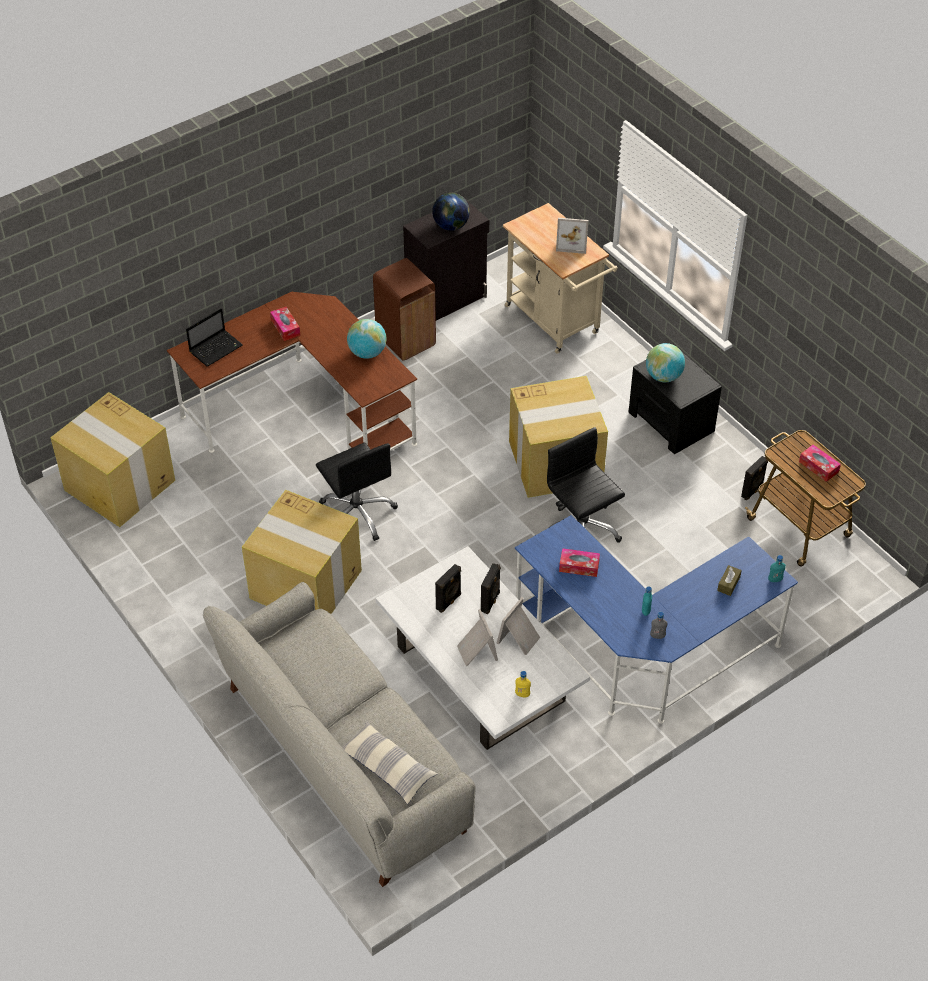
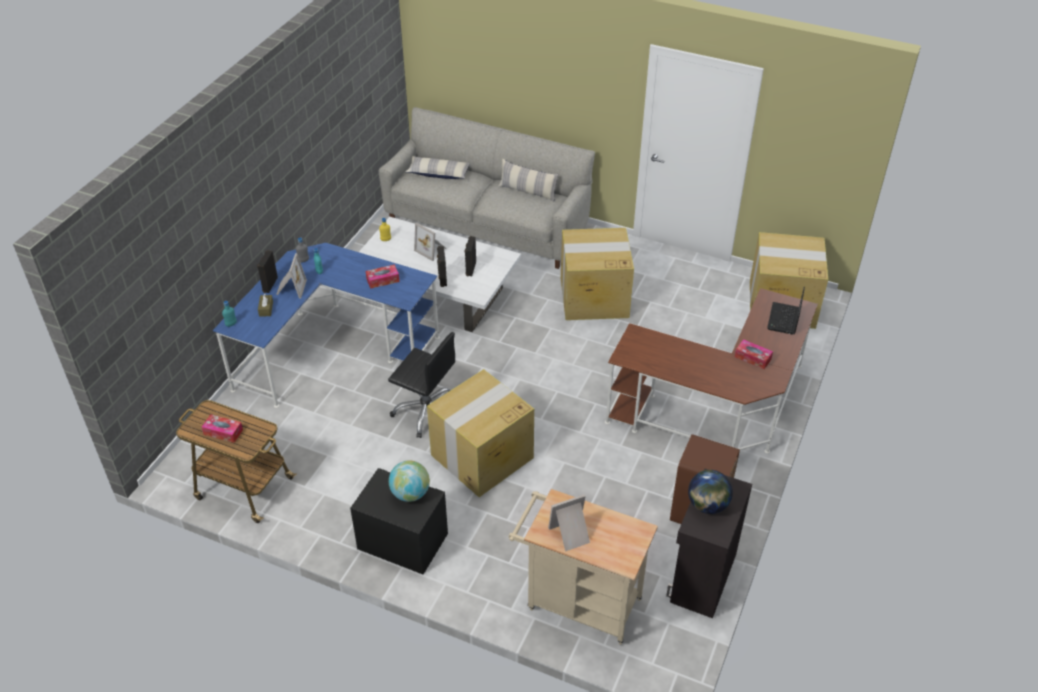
camera: 150 degrees right, 5 degrees down
black office chair [316,442,398,541] -> none
globe [347,319,386,359] -> none
picture frame [496,597,540,655] -> picture frame moved to [276,253,307,298]
black speaker [741,456,768,500] -> black speaker moved to [257,250,278,293]
none -> pillow [498,159,559,201]

